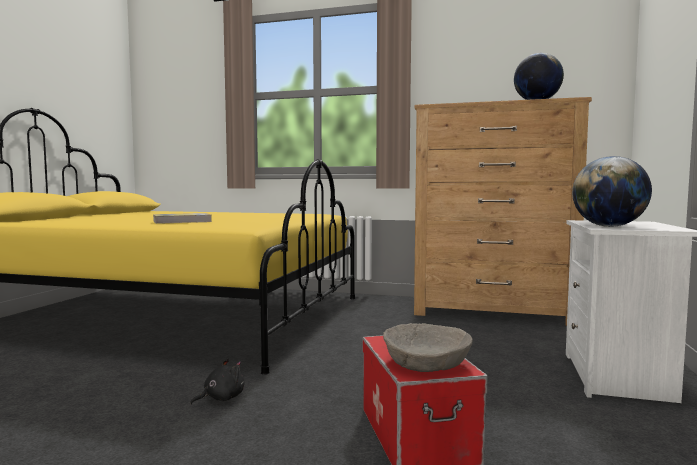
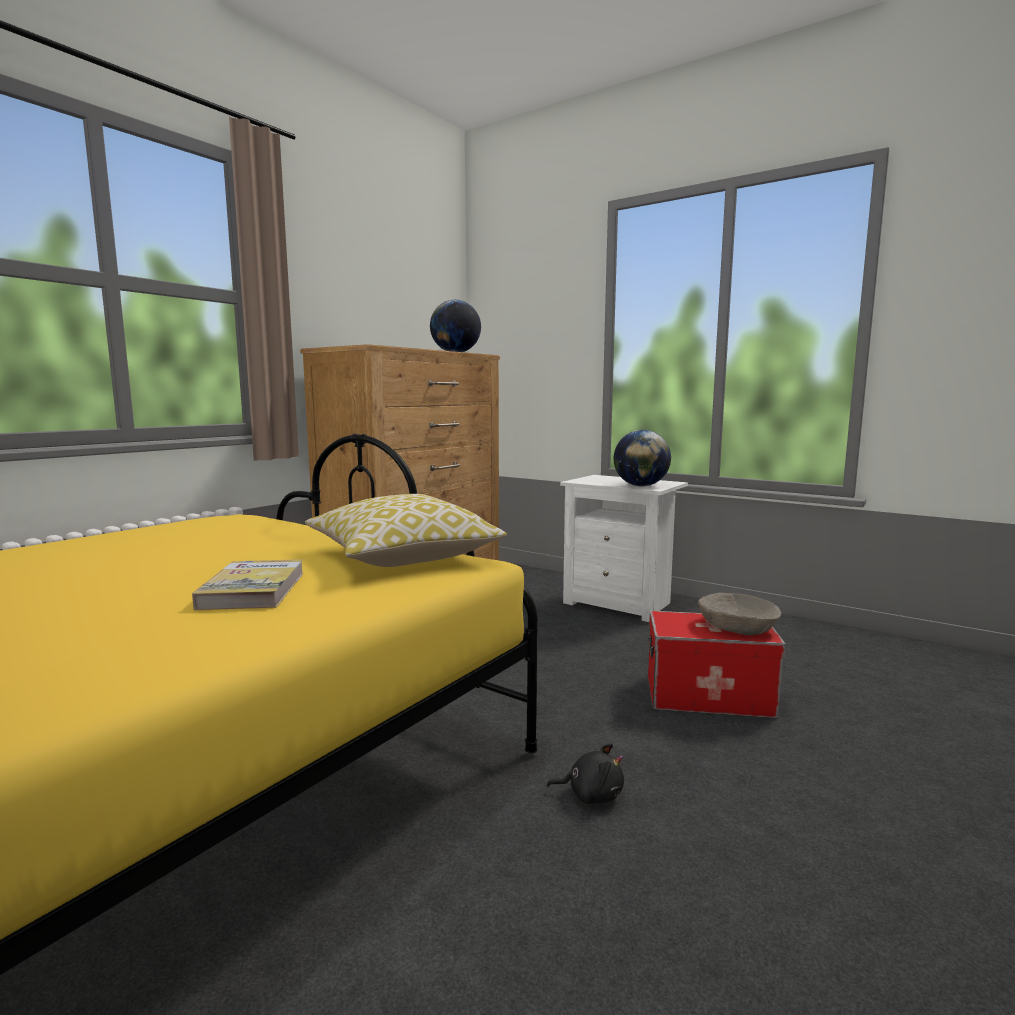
camera: 70 degrees left, 5 degrees up
black plush toy [190,359,244,405] -> black plush toy turned 120 degrees clockwise [547,743,624,804]
none -> pillow [305,494,507,567]

